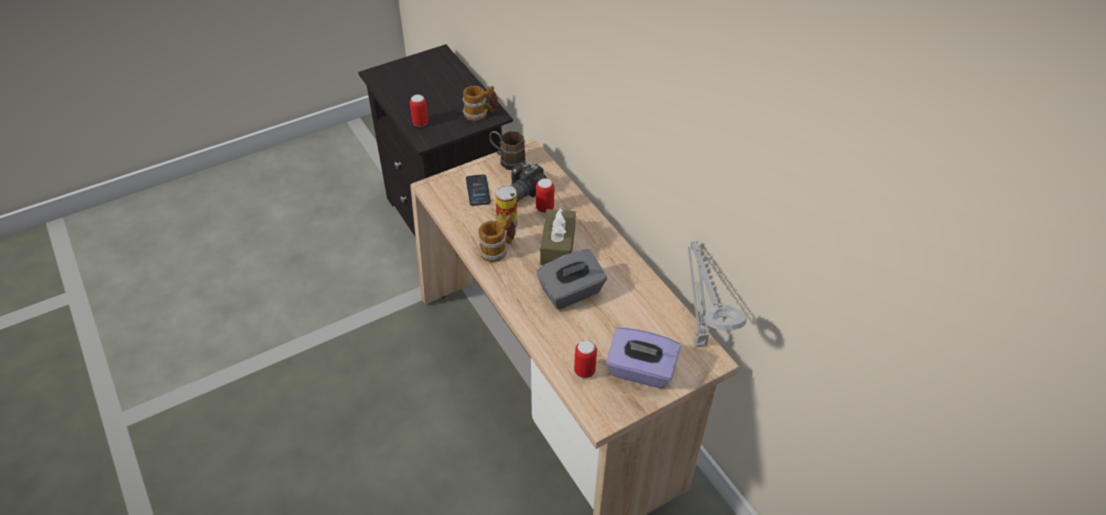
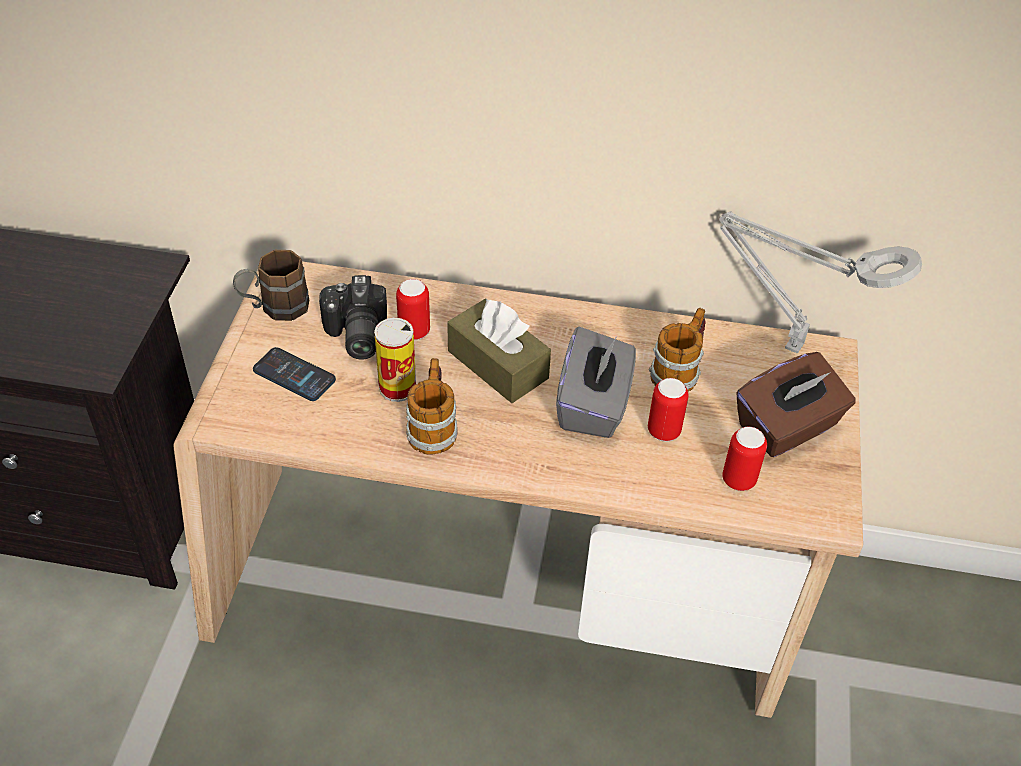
camera: 50 degrees left, 0 degrees up
can [410,95,428,127] -> can moved to [648,378,689,442]
mug [462,86,498,121] -> mug moved to [649,308,706,392]
purple tissue box [606,328,681,388] -> brown tissue box [736,352,856,457]

